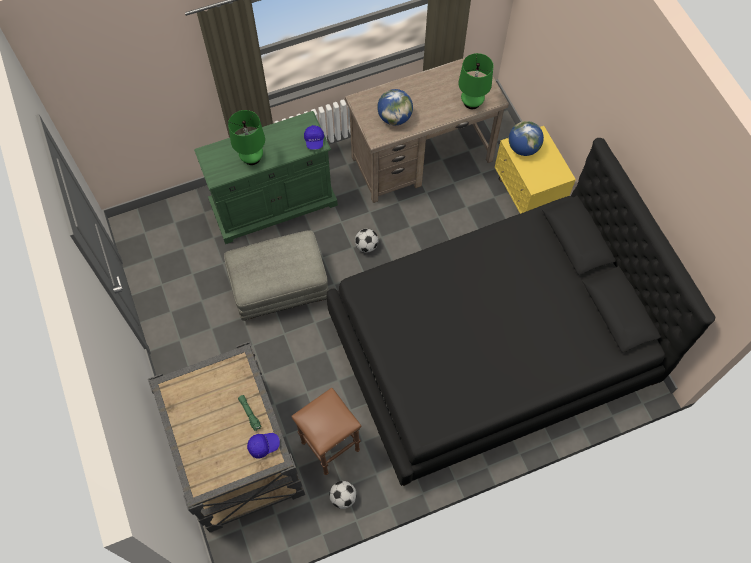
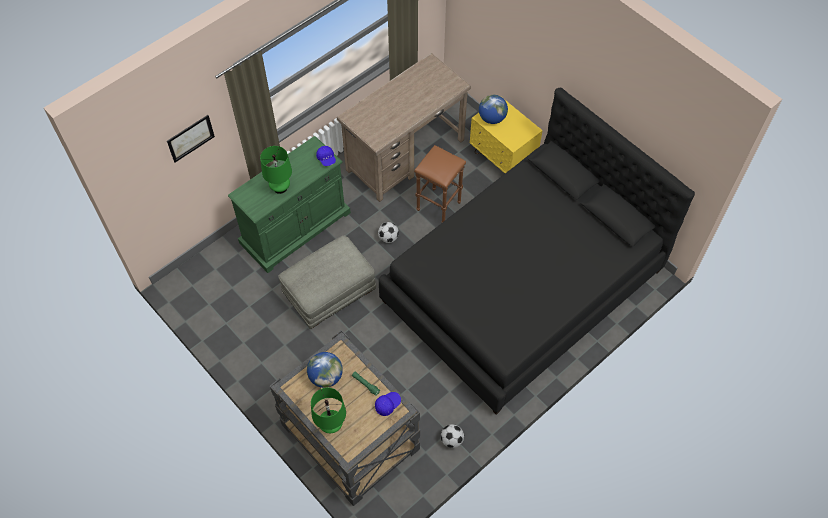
camera: 20 degrees left, 5 degrees down
brown stool [291,388,361,475] -> brown stool moved to [414,145,466,223]
globe [377,89,413,125] -> globe moved to [307,352,343,388]
green table lamp [458,53,493,109] -> green table lamp moved to [311,388,346,433]
none -> picture [167,115,215,162]

